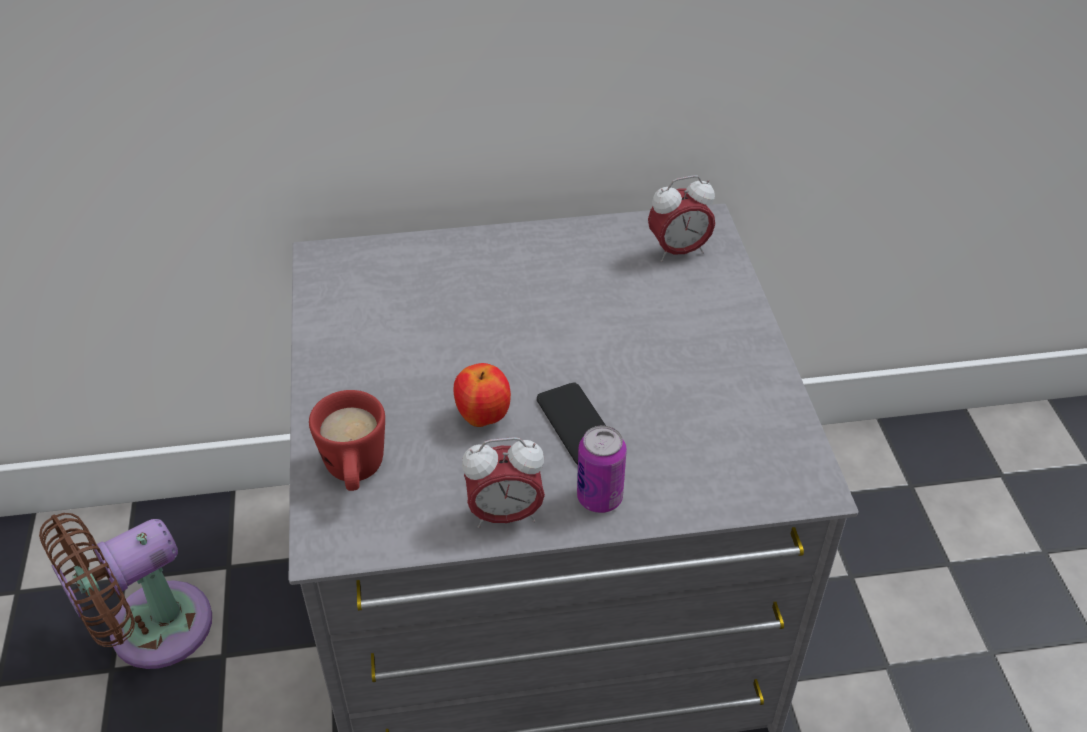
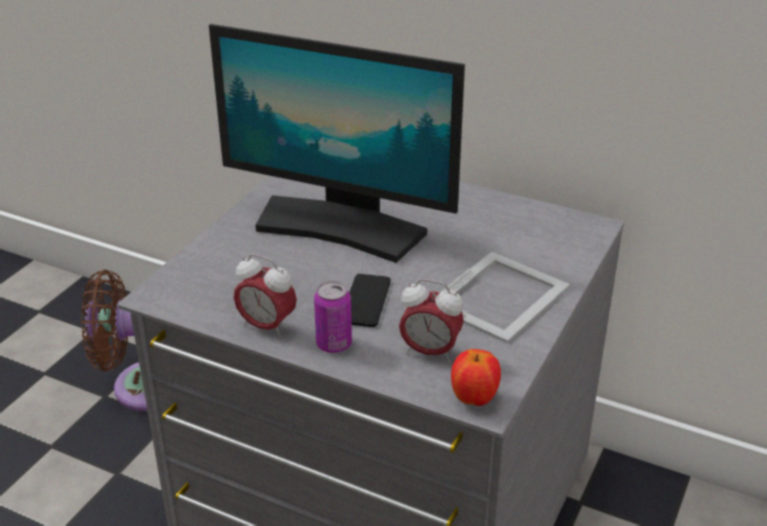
camera: 35 degrees right, 10 degrees down
red mug [309,390,385,491] -> none
apple [453,363,511,427] -> apple moved to [451,349,501,406]
alarm clock [648,175,715,262] -> alarm clock moved to [399,279,464,363]
none -> monitor [209,24,465,263]
none -> picture frame [442,252,570,343]

